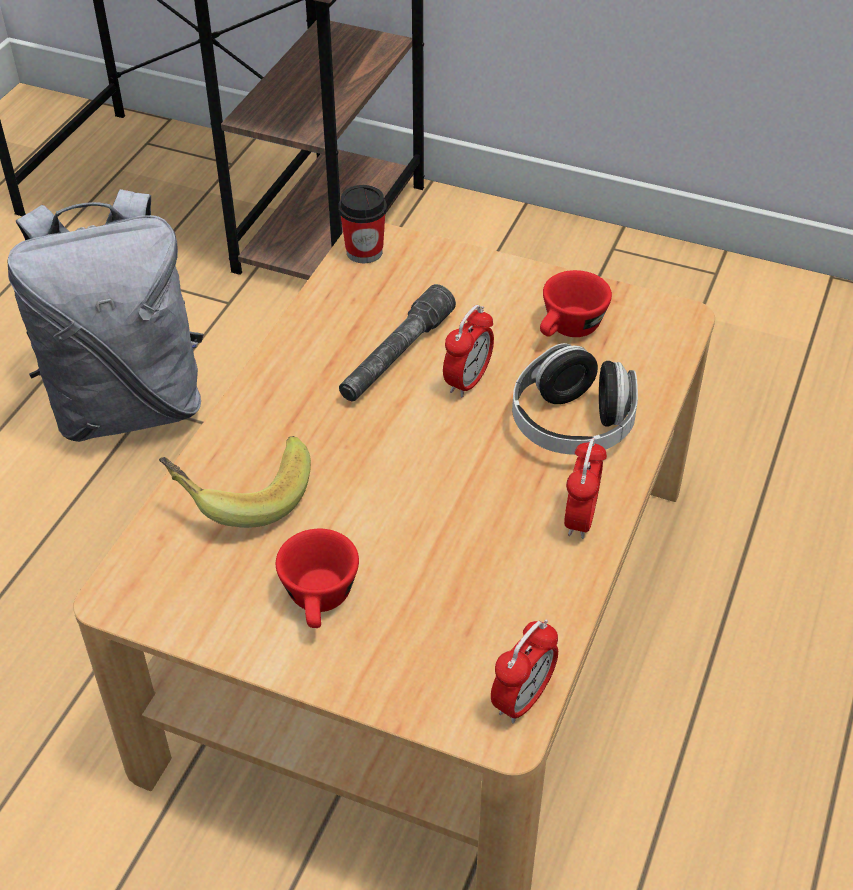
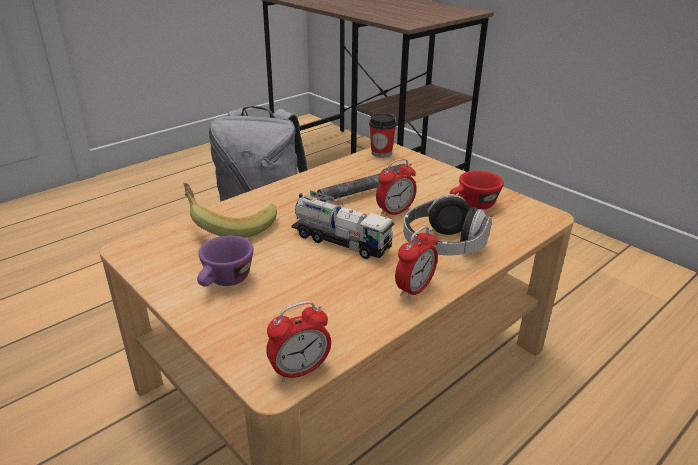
camera: 25 degrees right, 15 degrees down
red cup [276,529,359,628] -> purple cup [197,235,254,287]
none -> toy truck [291,190,394,259]

